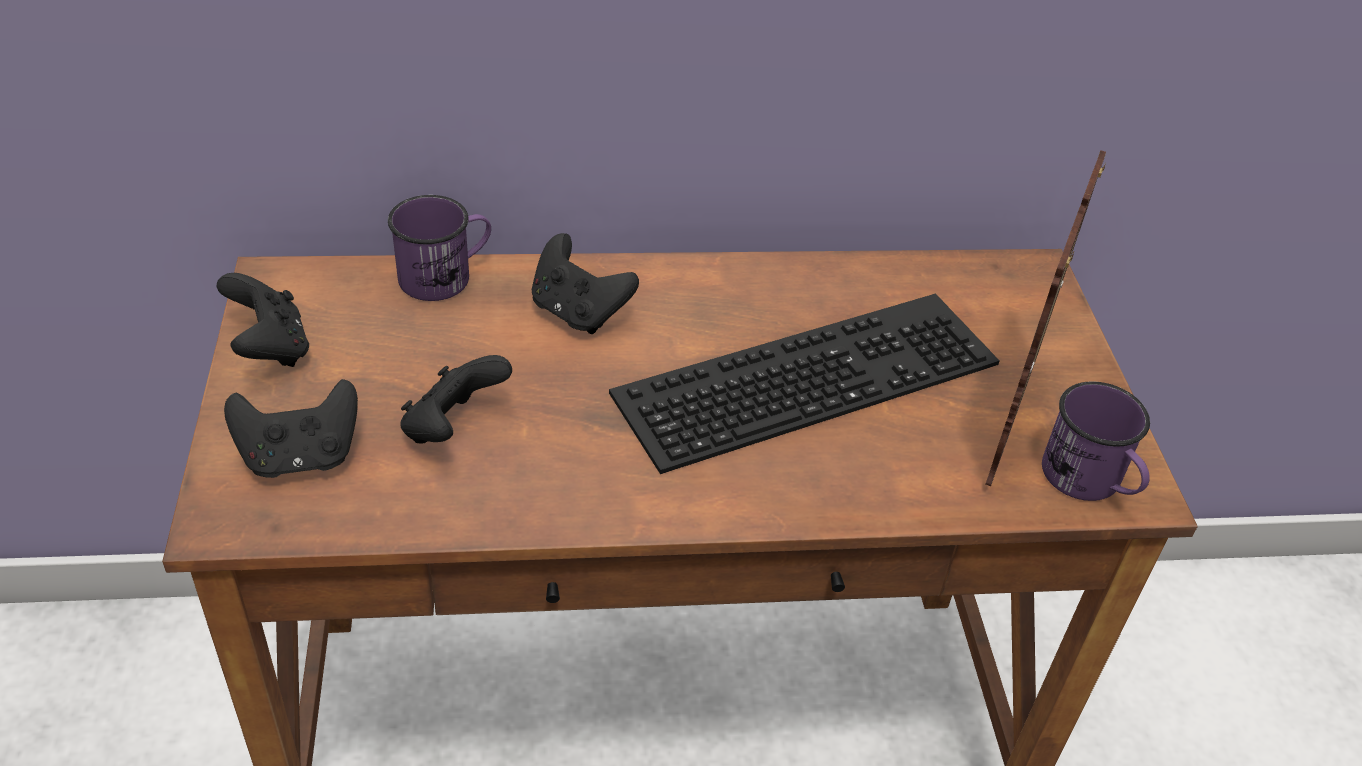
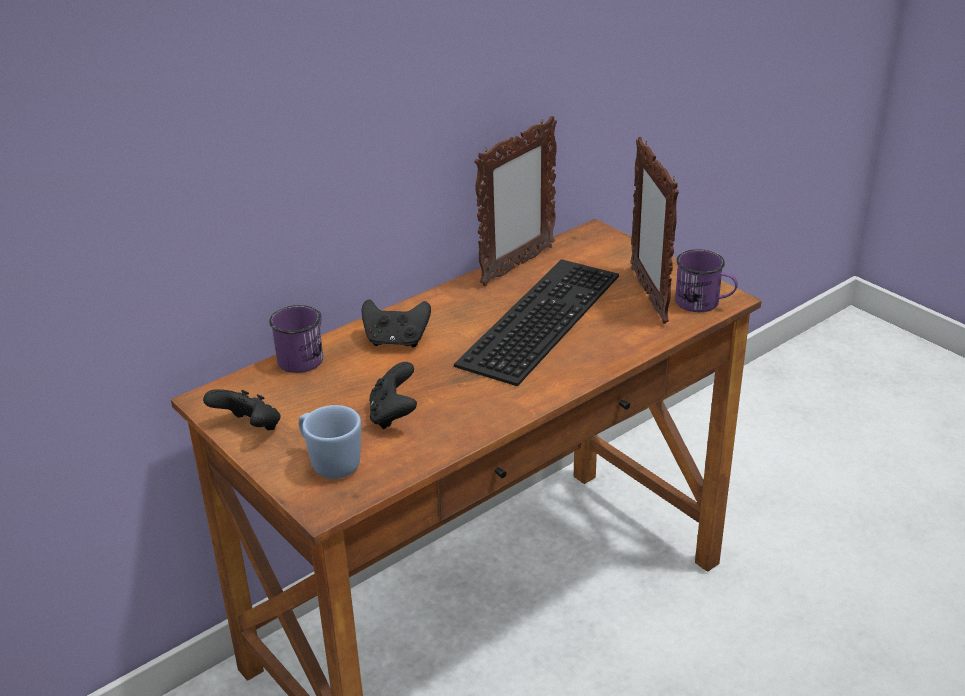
camera: 30 degrees left, 10 degrees down
black game controller [224,379,358,478] -> blue mug [298,405,361,479]
none -> picture frame [474,116,557,286]

